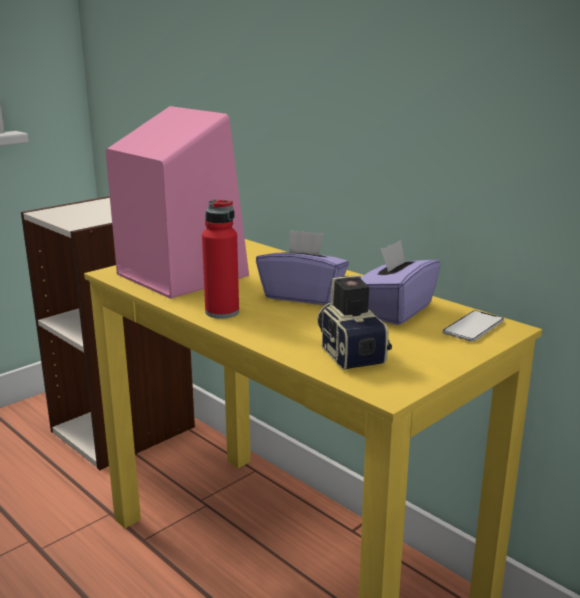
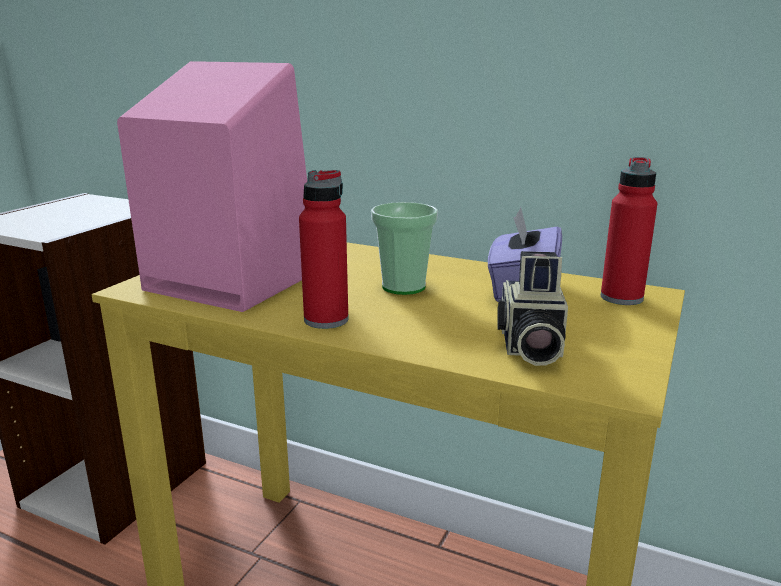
camera: 20 degrees left, 0 degrees up
purple tissue box [256,230,349,305] -> cup [371,202,438,295]
camera [317,275,392,370] -> camera turned 135 degrees counterclockwise [497,251,568,366]
phone [442,310,504,341] -> red bottle [601,157,657,305]

